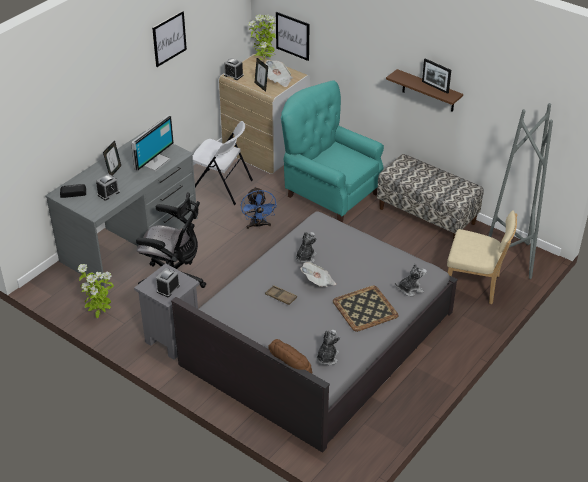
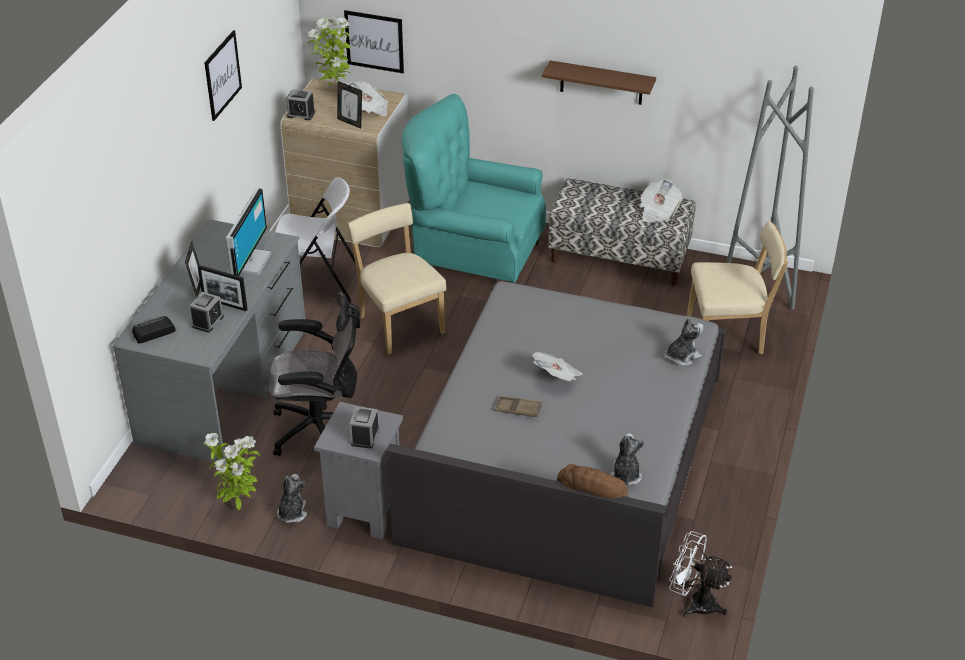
camera: 20 degrees left, 0 degrees up
blue fan [241,187,277,229] -> beige chair [347,203,446,354]
plush toy [296,231,317,263] -> plush toy moved to [277,474,307,523]
tray [333,286,399,332] -> none
picture frame [422,58,451,94] -> picture frame moved to [198,265,248,311]
none -> newspaper [640,179,683,222]
none -> white fan [669,531,732,617]

